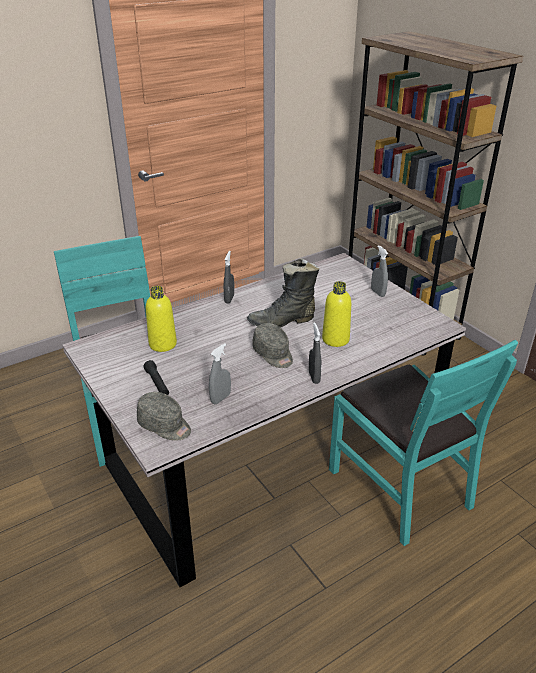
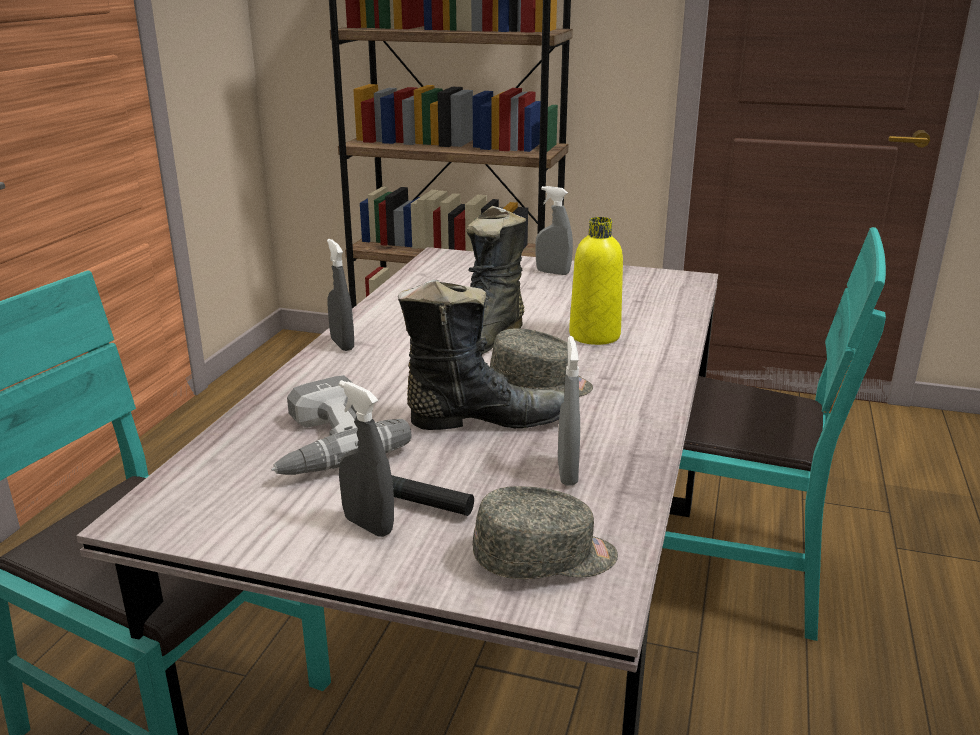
camera: 40 degrees left, 10 degrees down
yellow bottle [146,286,177,352] -> power drill [271,375,411,475]
grey spray bottle [309,323,321,384] -> grey spray bottle moved to [339,380,394,537]
none -> black boot [398,279,564,430]

